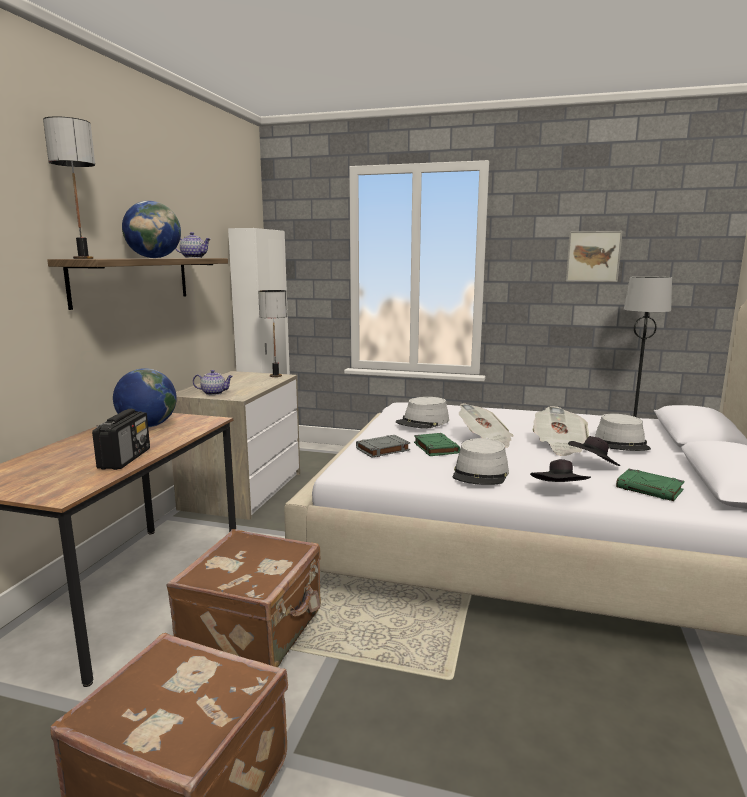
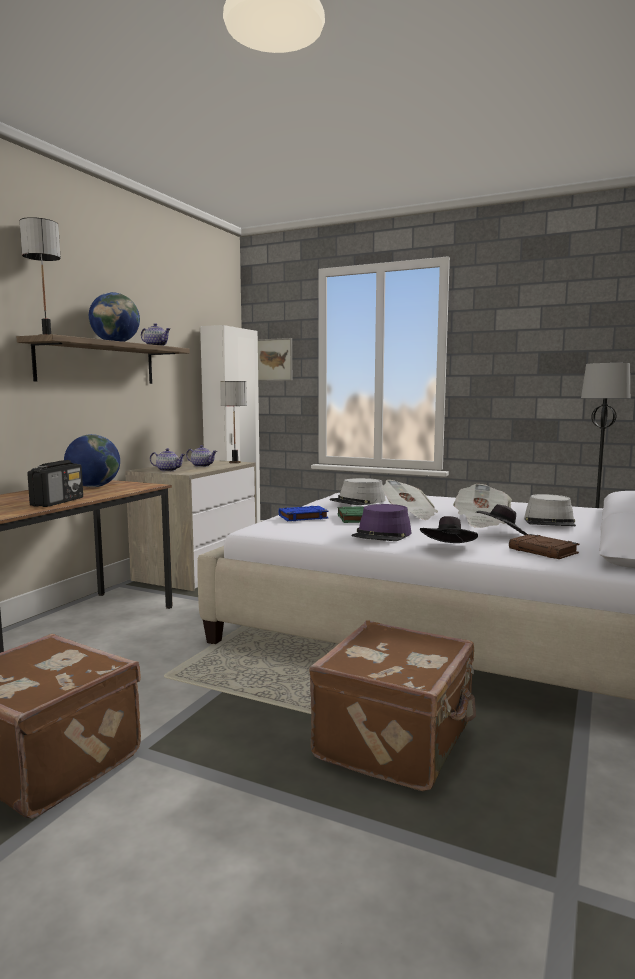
camera: 10 degrees right, 5 degrees down
brown suitcase [166,529,321,667] -> brown suitcase moved to [309,620,476,791]
grey book [356,435,410,458] -> blue book [279,506,329,521]
grey hat [453,438,509,485] -> purple hat [352,504,411,541]
picture [566,231,623,282] -> picture moved to [258,338,292,381]
green book [616,469,685,501] -> brown book [509,534,579,559]
none -> teapot [186,445,217,467]

